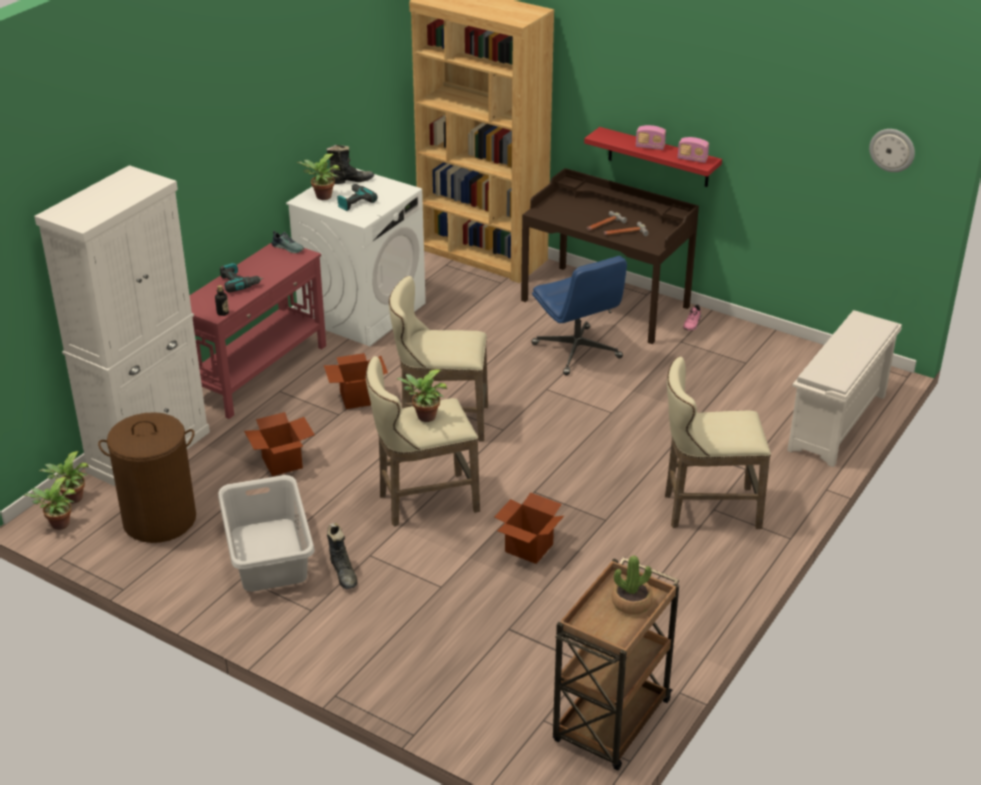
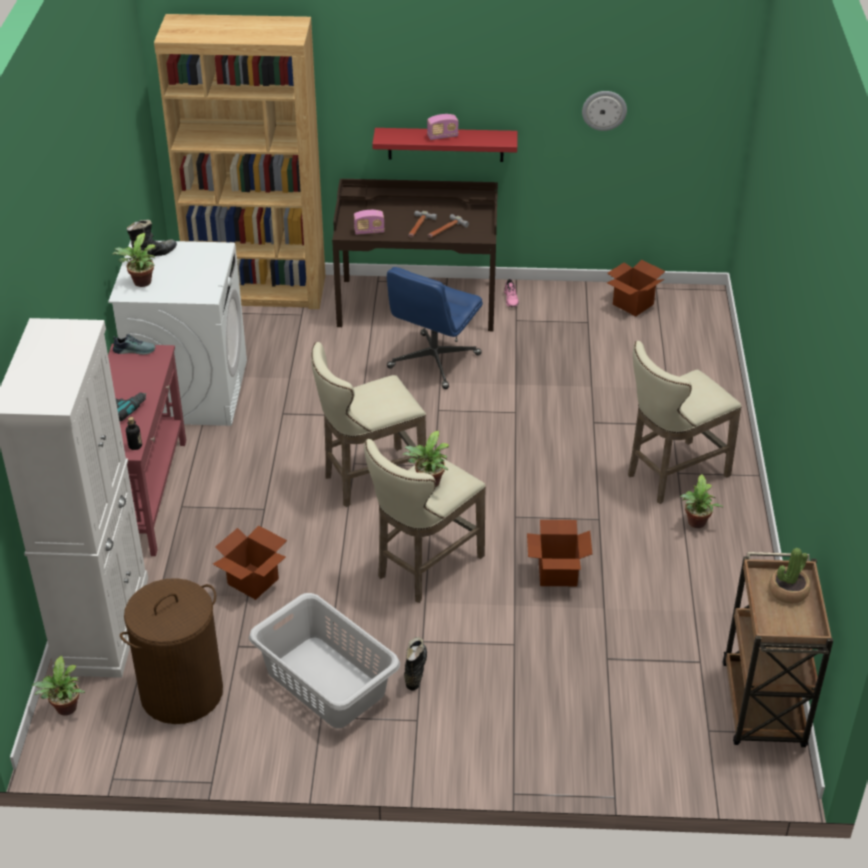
camera: 30 degrees left, 5 degrees up
potted plant [23,477,76,530] -> potted plant moved to [680,474,723,528]
cardboard box [324,353,388,409] -> cardboard box moved to [607,260,665,316]
black boot [327,523,357,589] -> black boot turned 120 degrees counterclockwise [404,637,427,691]
power drill [337,184,378,211] -> none
blue office chair [532,256,627,375] -> blue office chair turned 90 degrees clockwise [387,267,483,389]
radio [678,137,709,163] -> radio moved to [354,210,385,235]
white shoe rack [787,310,902,467] -> none
wall clock [869,129,915,172] -> wall clock moved to [582,91,627,131]

